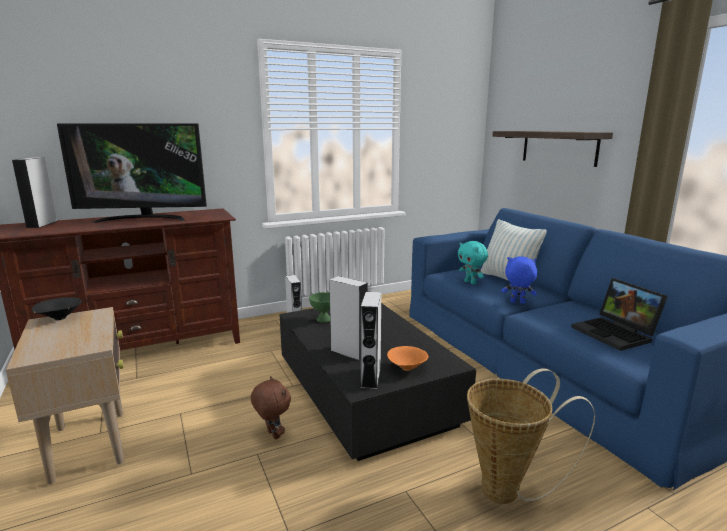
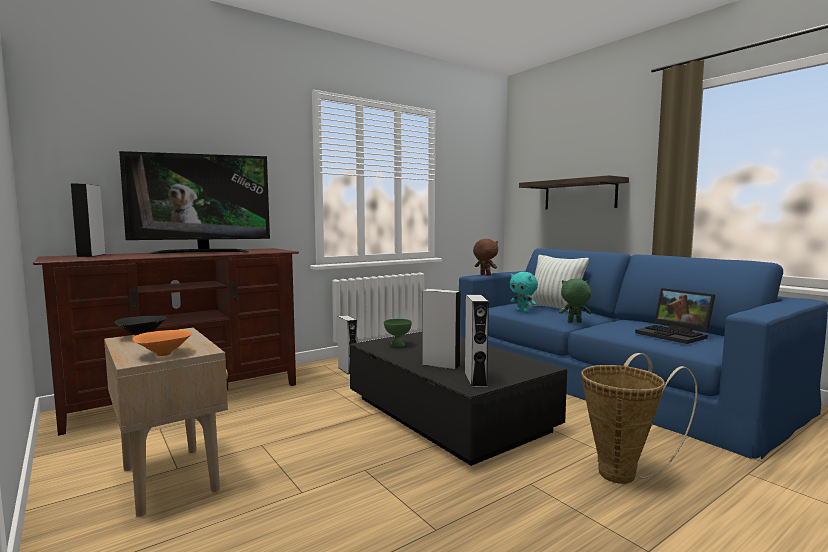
camera: 10 degrees left, 10 degrees down
brown plush toy [251,376,291,440] -> brown plush toy moved to [473,239,498,276]
orange bowl [387,346,428,371] -> orange bowl moved to [132,330,192,356]
blue plush toy [502,256,537,304] -> green plush toy [559,279,591,323]

